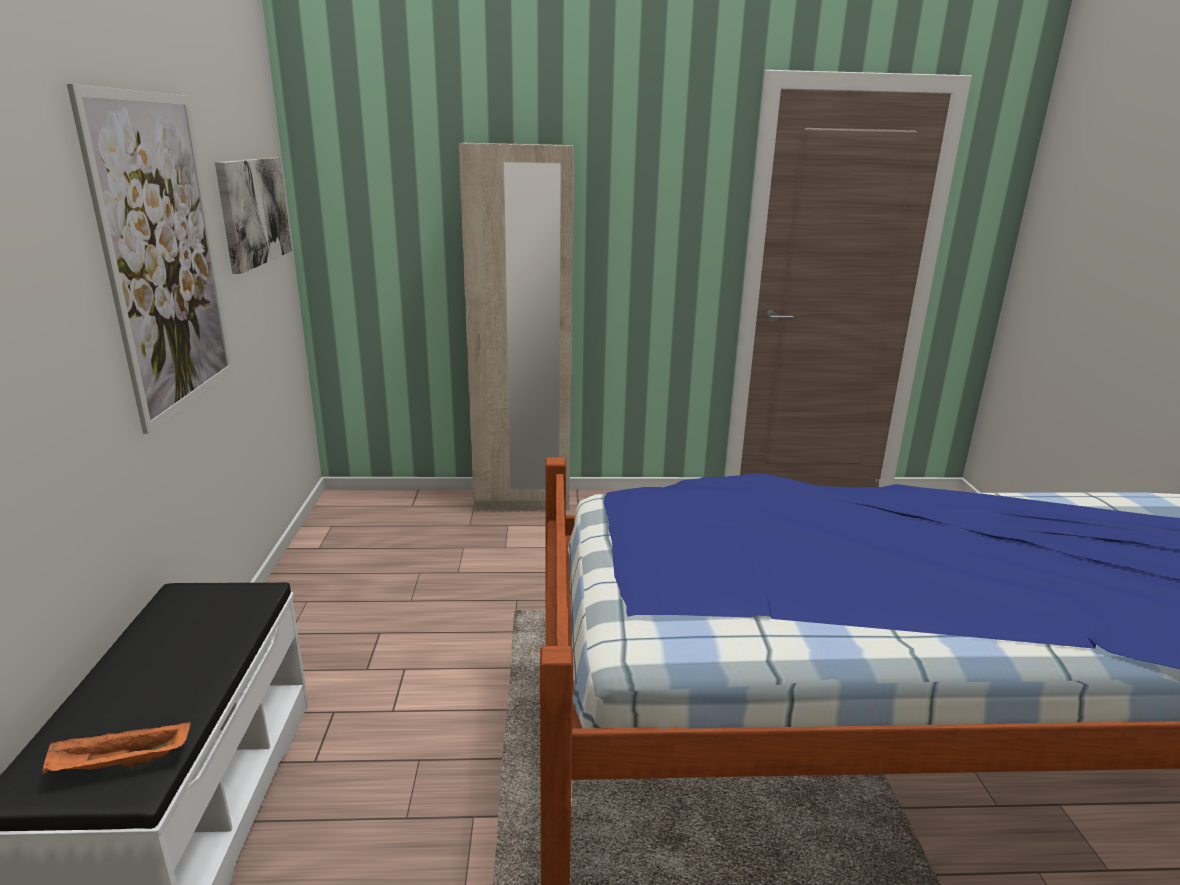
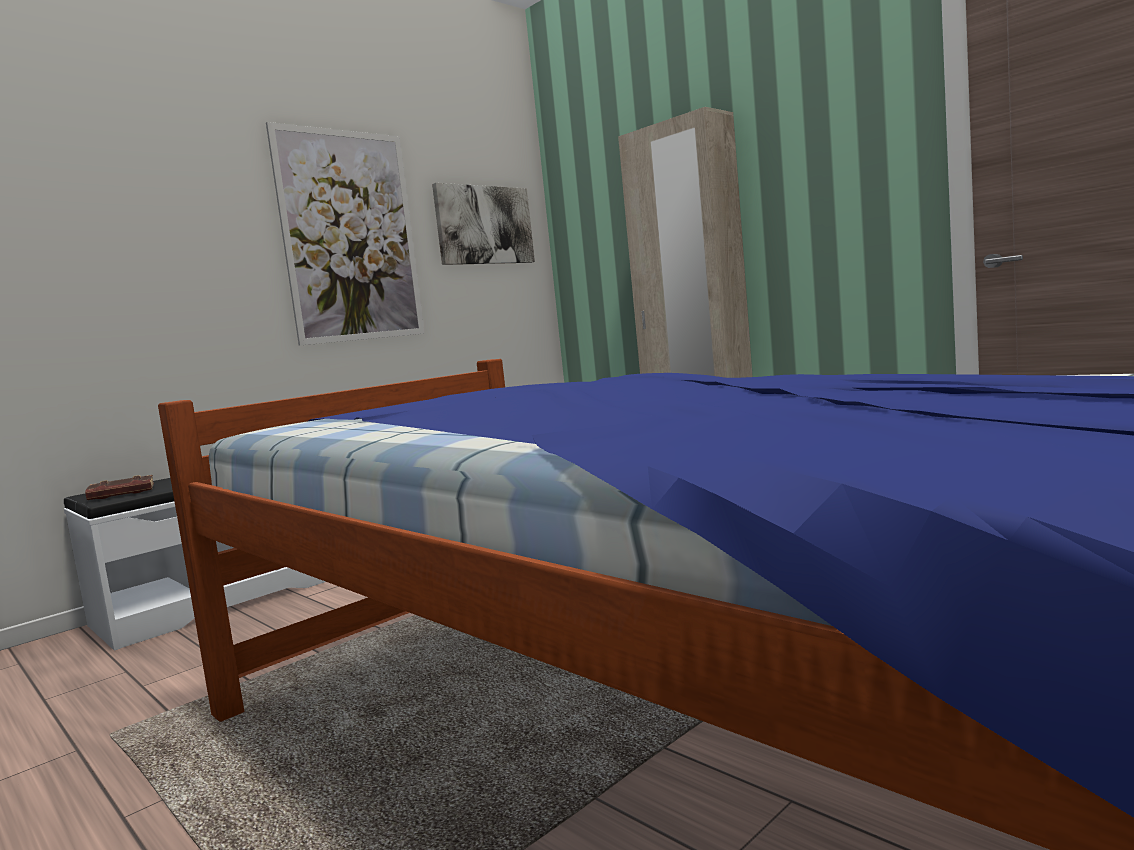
camera: 50 degrees right, 15 degrees down
orange tray [42,721,191,774] -> brown book [85,475,154,500]

